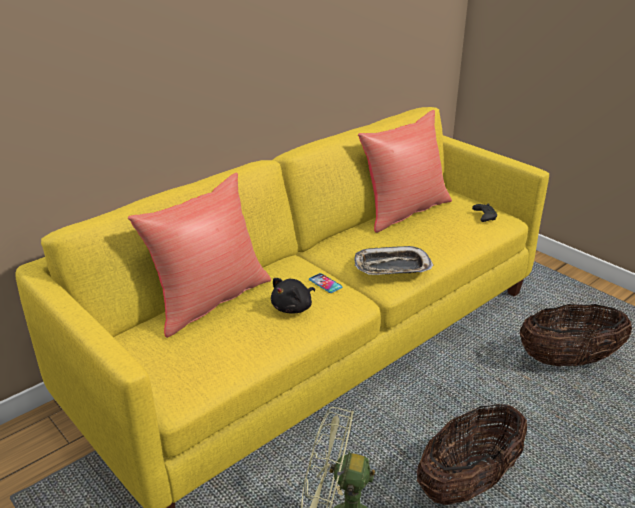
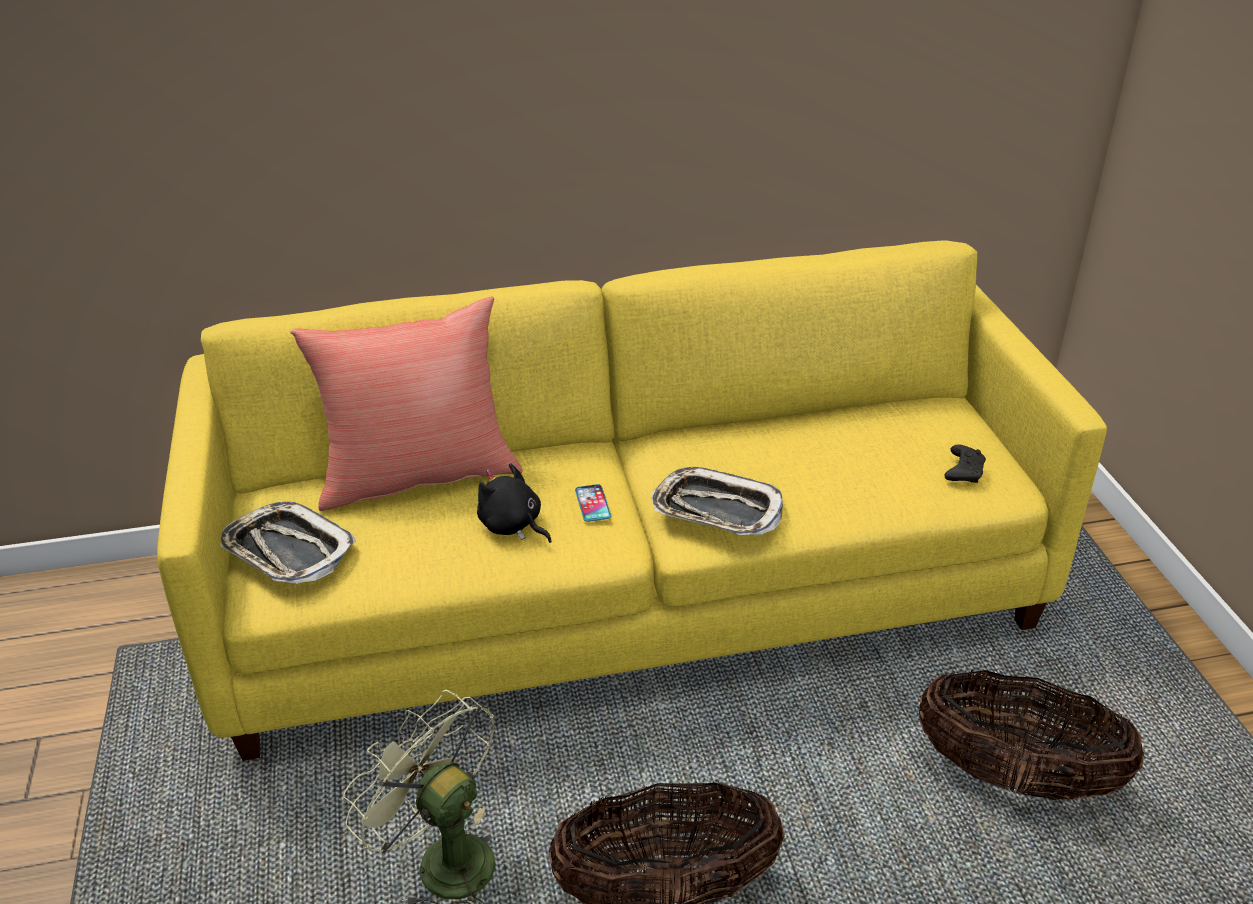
camera: 30 degrees right, 5 degrees up
black plush toy [271,278,315,314] -> black plush toy turned 60 degrees clockwise [477,463,552,543]
red pillow [358,110,452,233] -> none
none -> tray [221,502,357,584]

